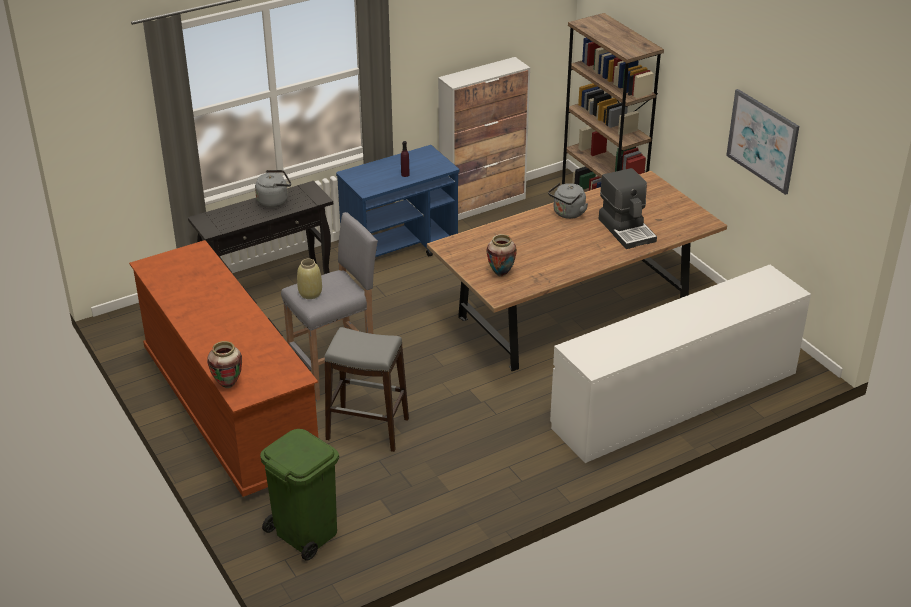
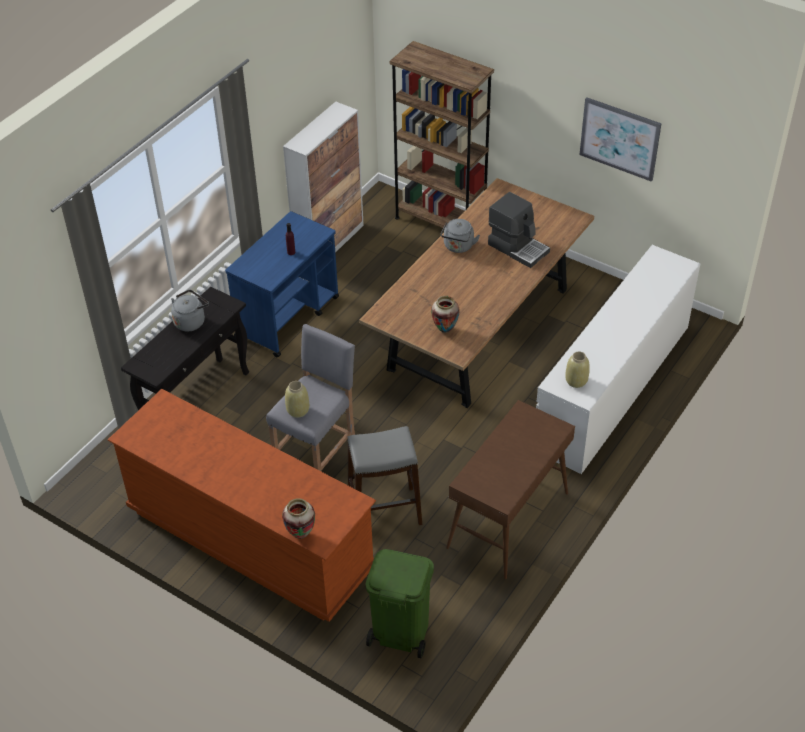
camera: 25 degrees left, 10 degrees up
none -> brown console table [446,400,575,579]
none -> beige vase [565,351,590,388]

